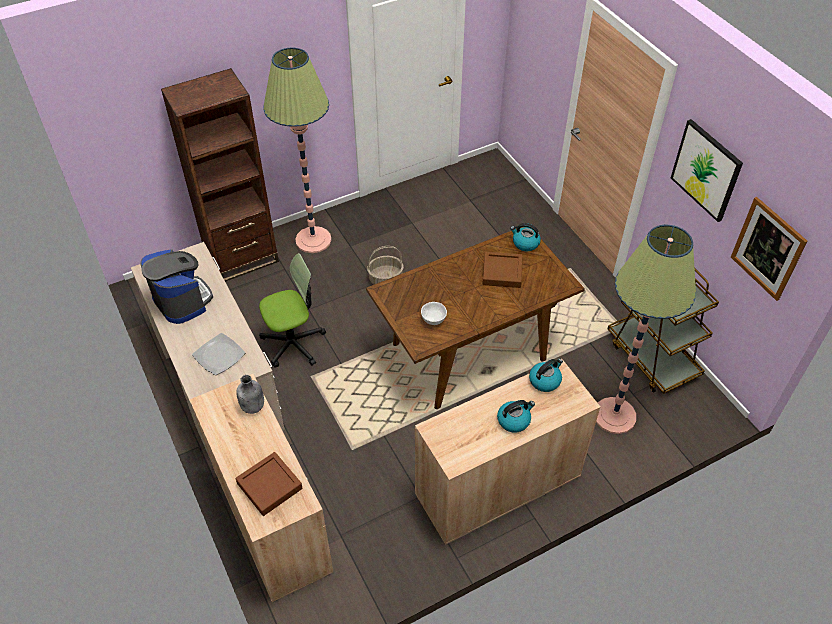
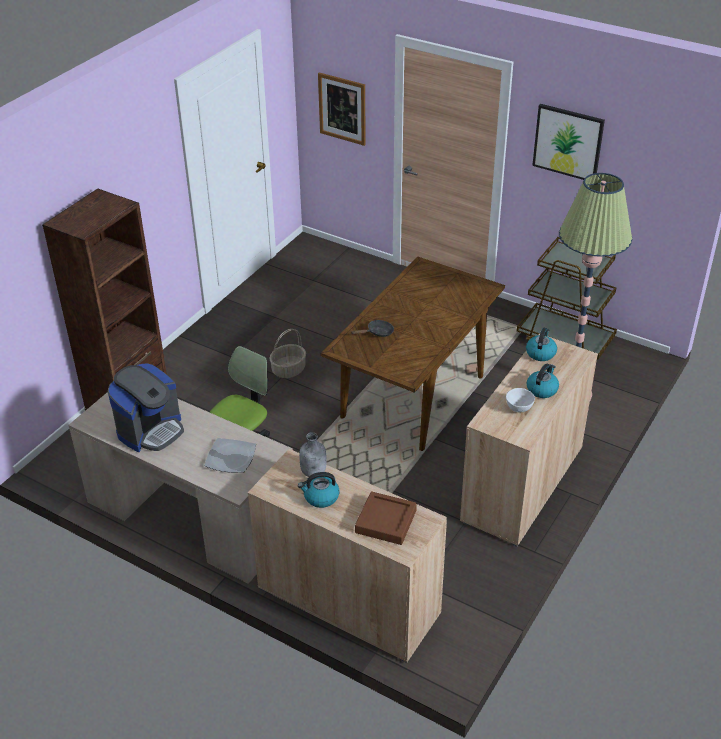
camera: 30 degrees left, 10 degrees down
coffee machine [140,249,213,324] -> coffee machine turned 105 degrees clockwise [108,363,184,452]
floor lamp [263,47,331,253] -> none
white bowl [421,302,447,325] -> white bowl moved to [506,388,535,412]
brown tray [482,252,523,288] -> none
kettle [510,223,541,251] -> kettle moved to [298,472,339,508]
picture [731,197,808,301] -> picture moved to [318,72,366,146]
none -> black frying pan [352,320,394,337]

